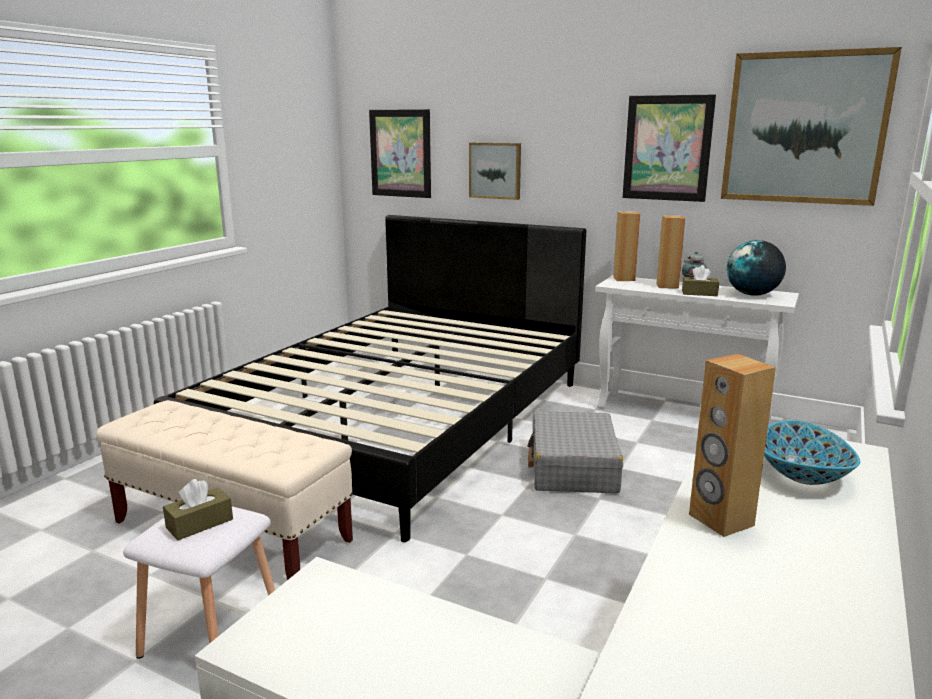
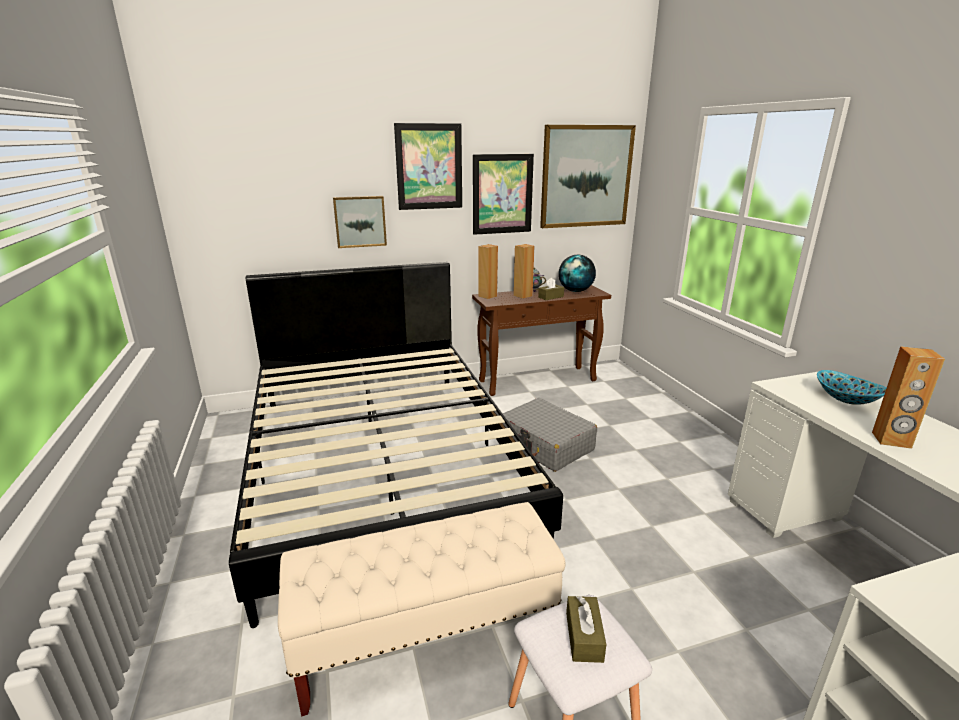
camera: 45 degrees left, 5 degrees up
picture [369,109,431,198] -> picture moved to [394,123,462,210]
white console table [595,275,799,421] -> brown console table [472,285,611,396]

